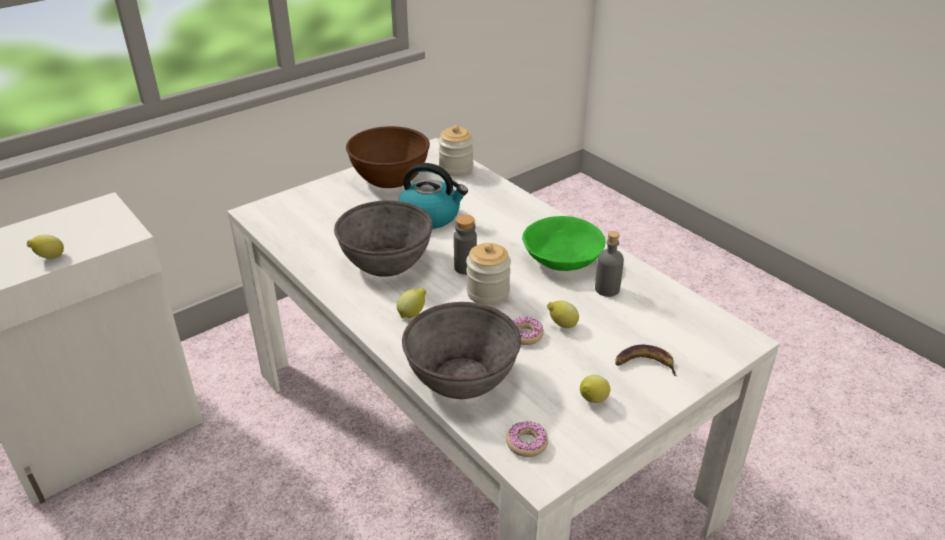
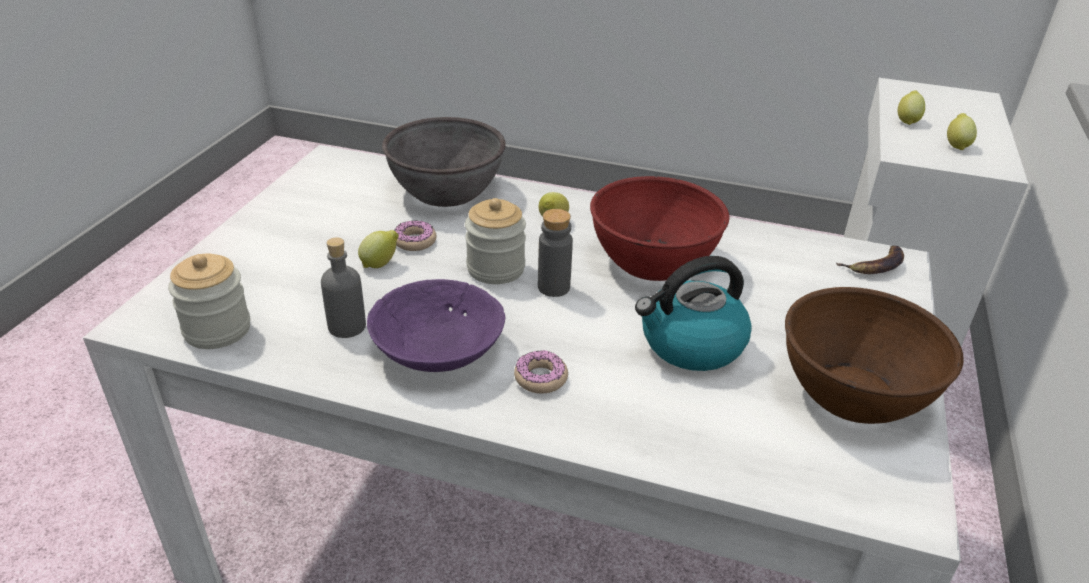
camera: 145 degrees right, 0 degrees up
grey bowl [334,200,433,277] -> red bowl [590,176,729,281]
jar [438,125,474,176] -> jar moved to [168,254,250,349]
donut [506,421,548,457] -> donut moved to [514,350,568,394]
green bowl [522,216,606,271] -> purple bowl [367,279,505,372]
lemon [580,375,611,403] -> lemon moved to [947,113,977,150]
banana [615,345,677,376] -> banana moved to [836,245,904,274]

